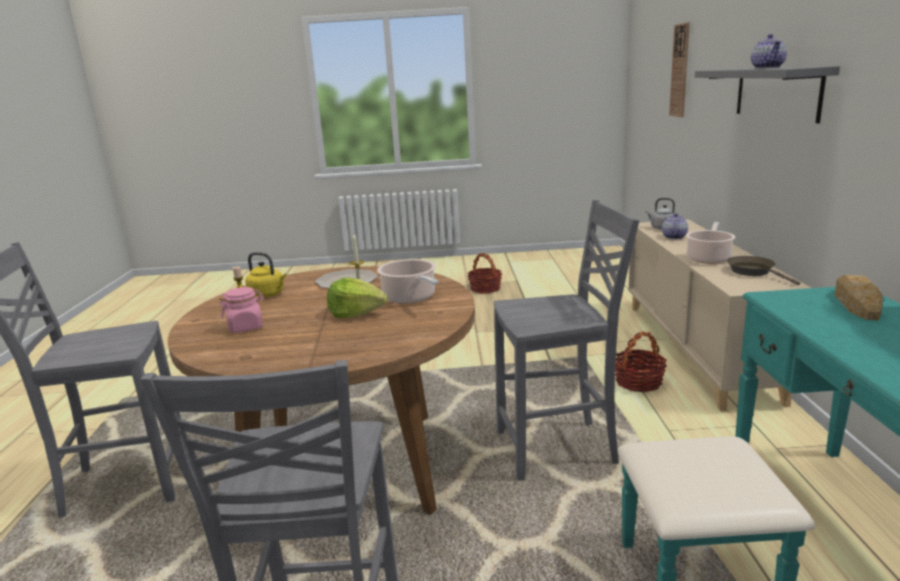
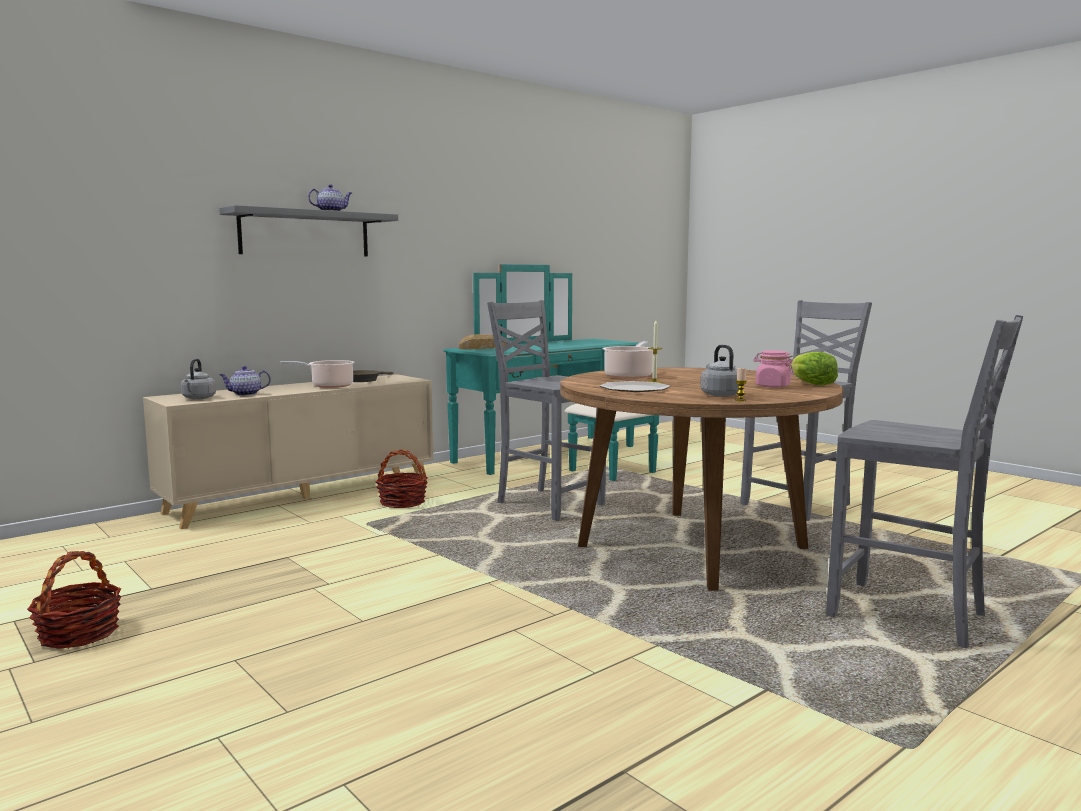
camera: 130 degrees left, 10 degrees down
yellow kettle [245,252,286,298] -> grey kettle [700,345,739,397]
lettuce [327,278,388,318] -> lettuce moved to [789,352,838,385]
wall clock [669,22,690,117] -> none

